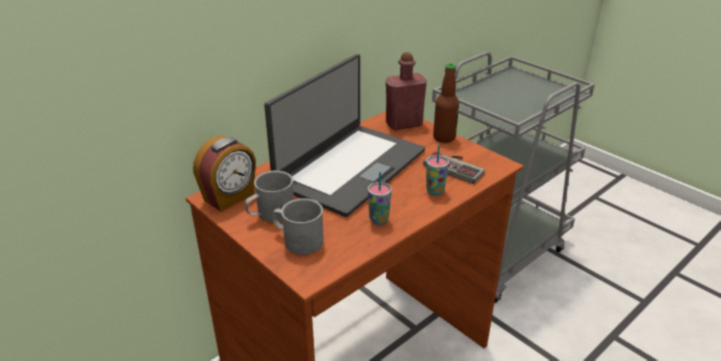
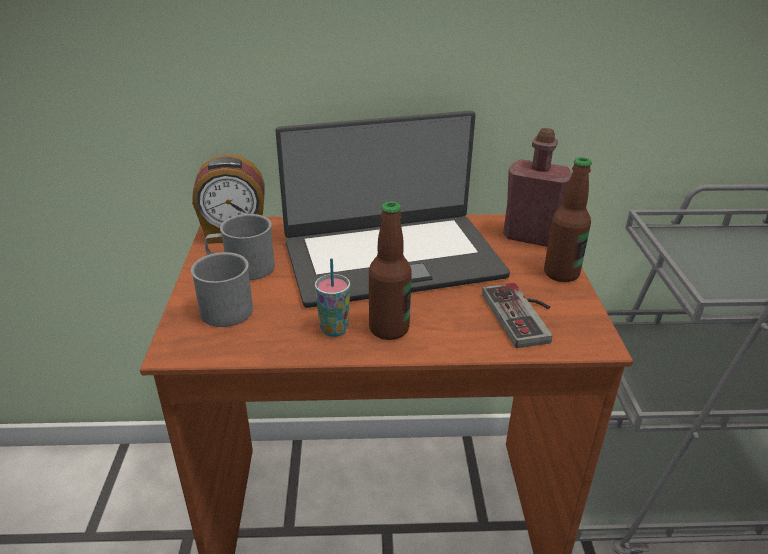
camera: 40 degrees right, 0 degrees up
cup [426,145,449,196] -> none
none -> bottle [369,201,412,340]

